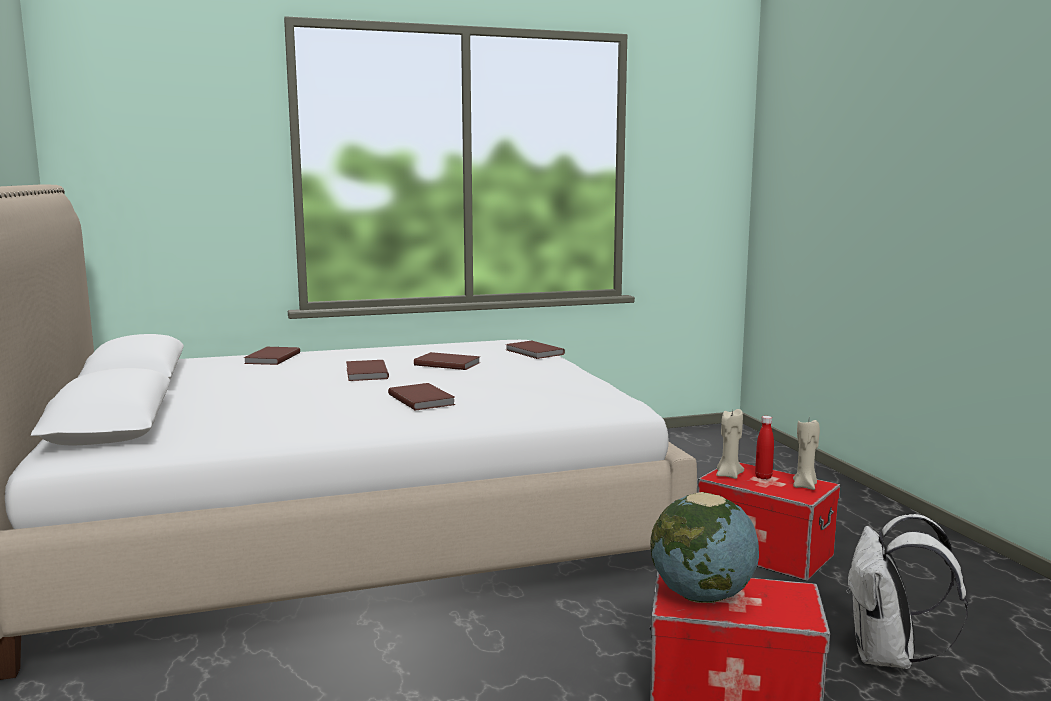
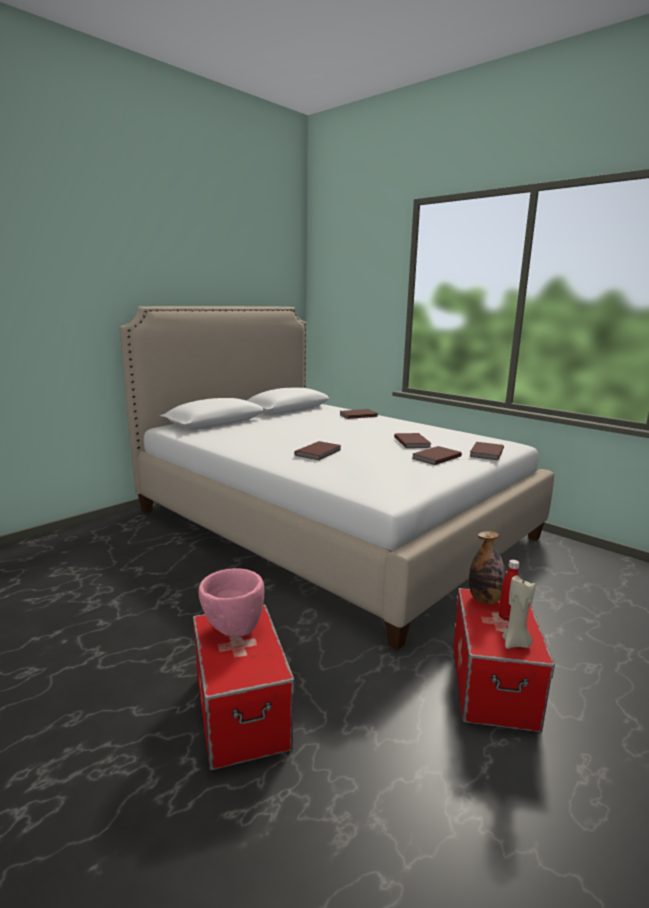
camera: 60 degrees right, 5 degrees up
brown book [346,360,389,381] -> brown book moved to [412,446,462,465]
globe [650,492,759,603] -> pink bowl [198,568,264,637]
beige candle [716,408,744,479] -> bottle [469,531,506,604]
white backpack [846,514,968,669] -> none

